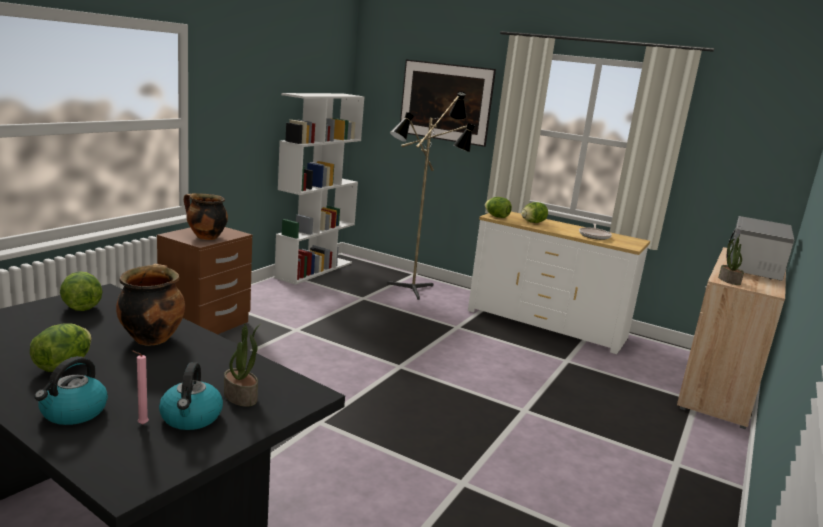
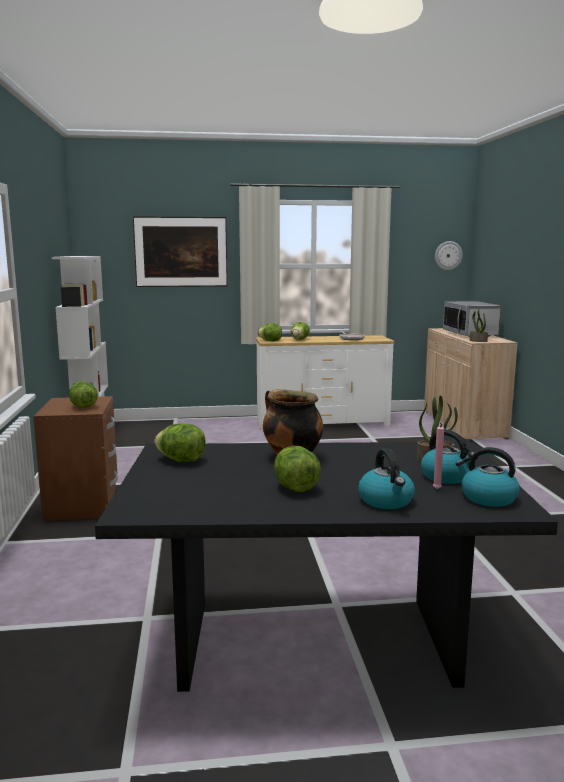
camera: 35 degrees left, 5 degrees down
cooking pot [184,193,228,240] -> lettuce [69,381,98,408]
floor lamp [387,91,476,300] -> none
none -> wall clock [435,241,463,271]
none -> kettle [455,447,520,507]

